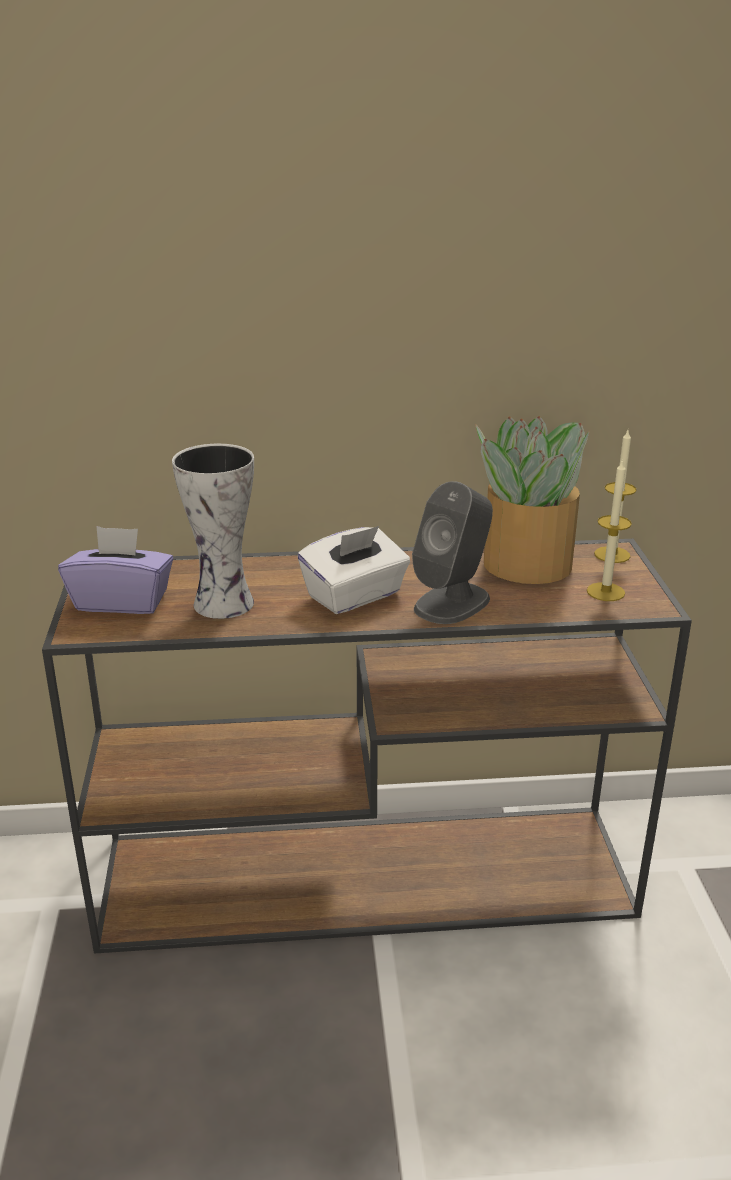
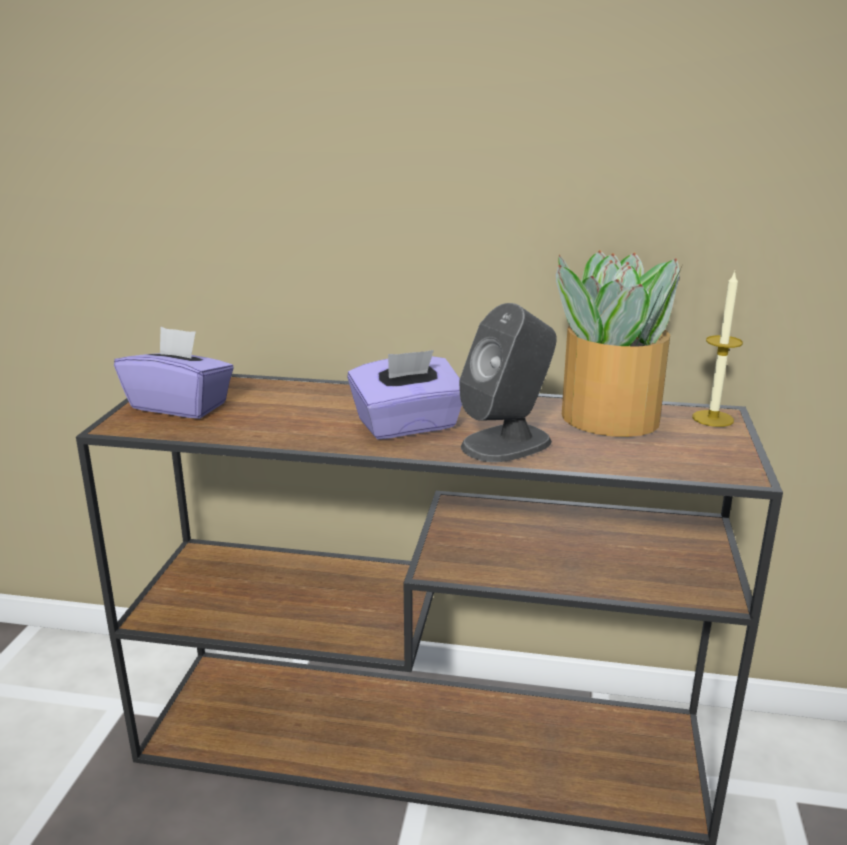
camera: 15 degrees right, 5 degrees down
vase [172,444,254,619] -> none
white tissue box [298,526,410,614] -> purple tissue box [347,350,462,440]
candle [587,459,632,601] -> none

